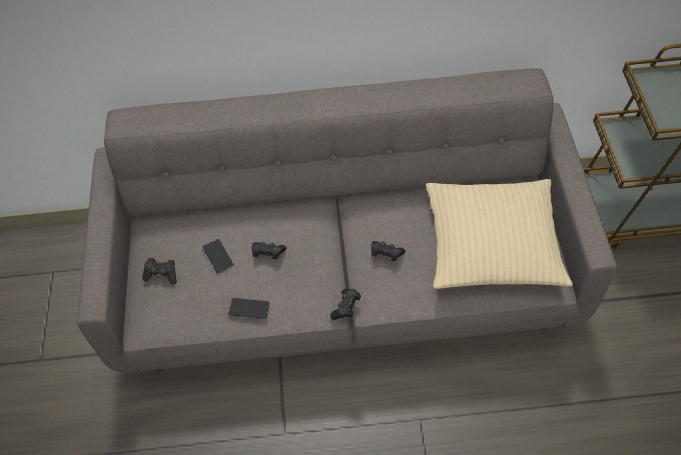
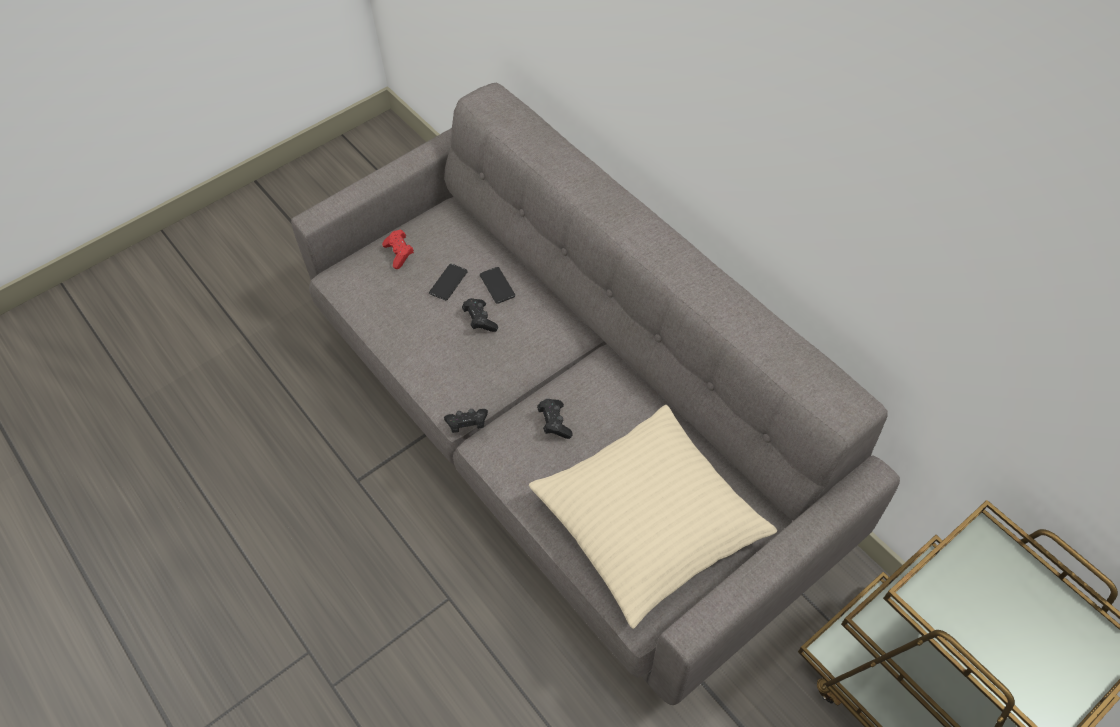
camera: 55 degrees right, 0 degrees up
black game controller [142,258,177,284] -> red game controller [382,229,414,269]
phone [229,298,269,319] -> phone moved to [480,267,515,304]

